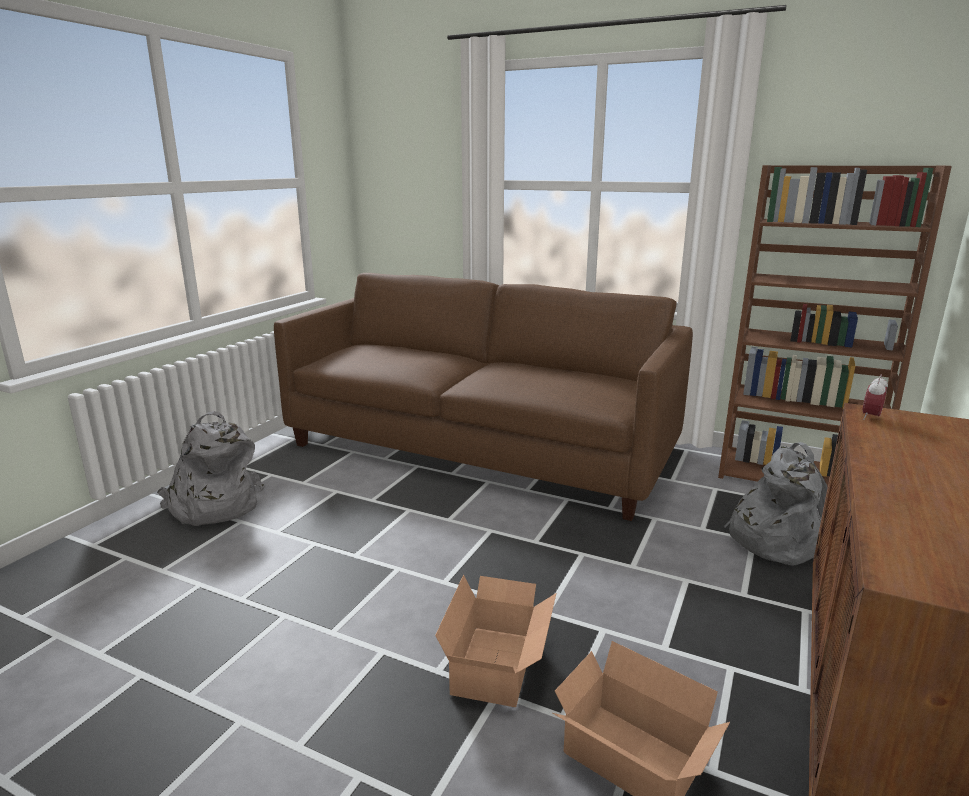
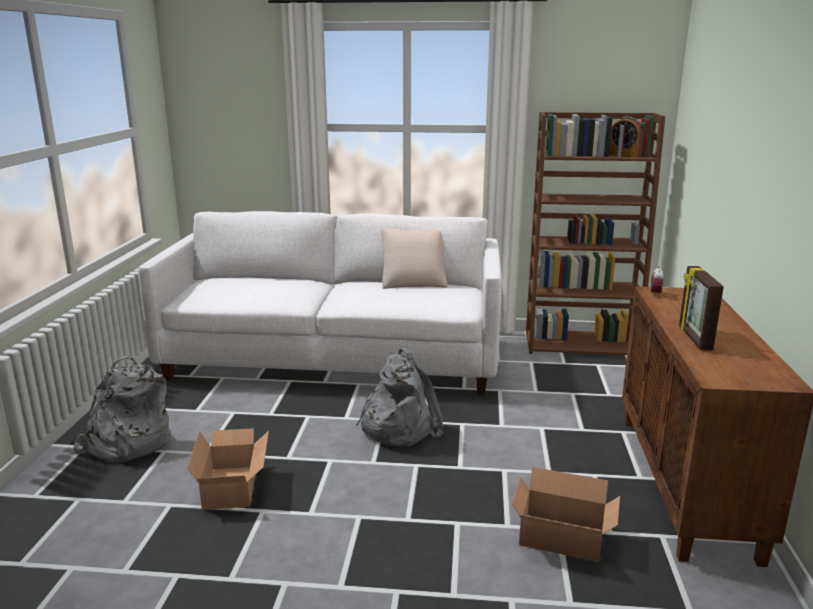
camera: 20 degrees left, 0 degrees up
brown sofa [274,273,693,521] -> white sofa [138,211,502,395]
cardboard box [435,574,556,707] -> cardboard box moved to [187,428,269,510]
grey backpack [723,442,828,566] -> grey backpack moved to [356,348,443,447]
none -> beige pillow [381,228,448,289]
none -> alarm clock [609,116,643,158]
none -> picture frame [679,266,724,351]

